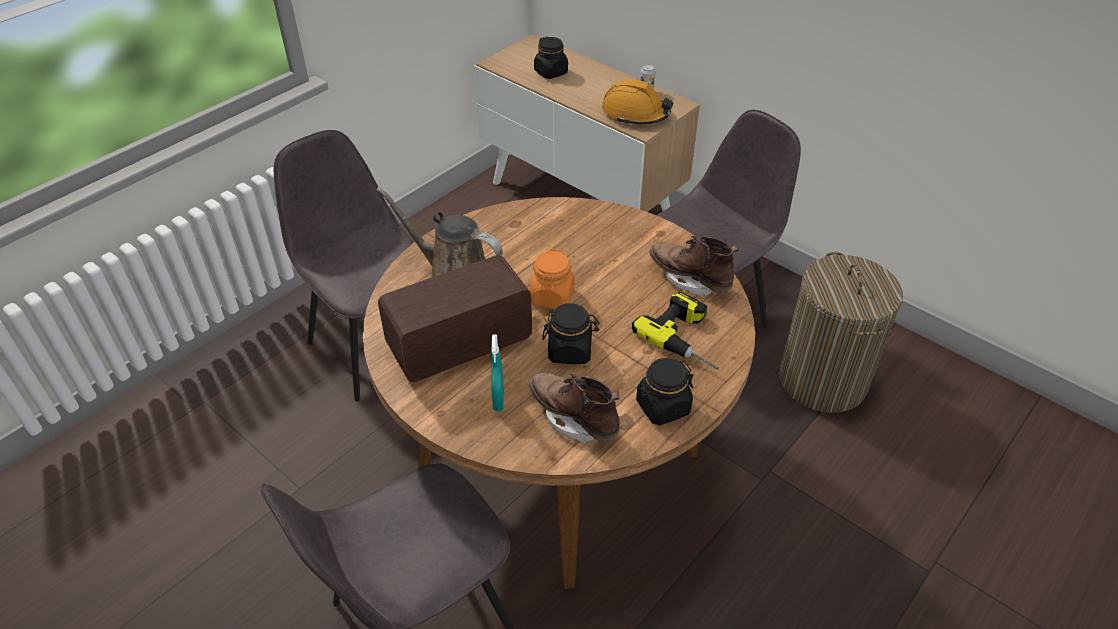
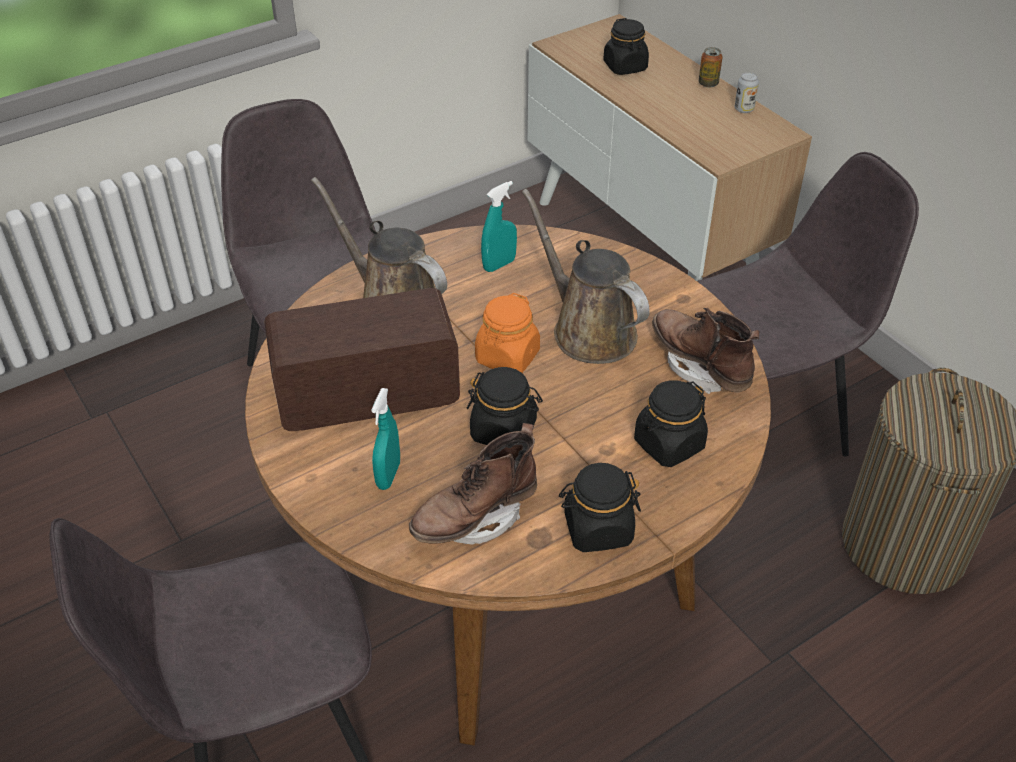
camera: 15 degrees right, 0 degrees up
brown boot [529,372,619,444] -> brown boot turned 90 degrees counterclockwise [409,423,537,545]
orange hard hat [602,79,673,125] -> none
power drill [632,292,719,370] -> black jar [634,380,708,467]
none -> turquoise spray bottle [481,181,517,272]
none -> brown watering can [522,189,650,364]
none -> can [699,47,723,88]

